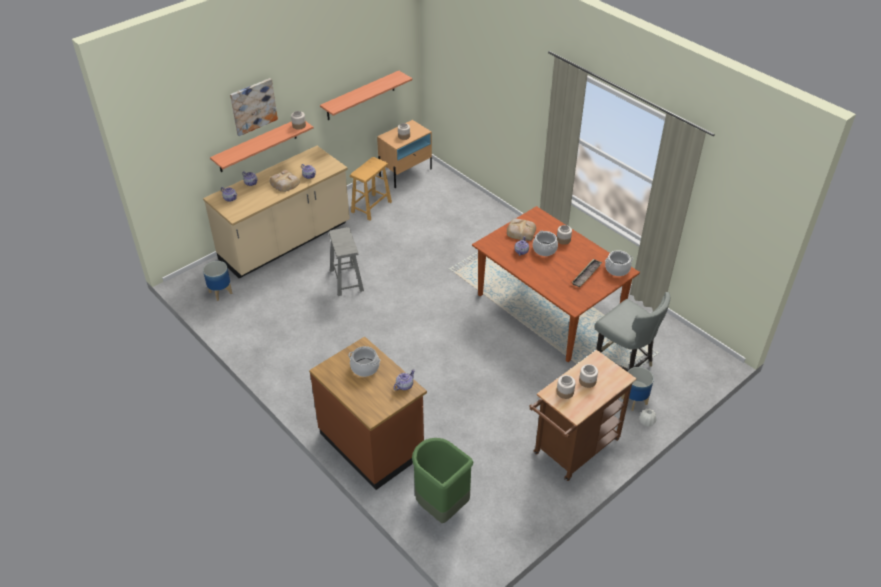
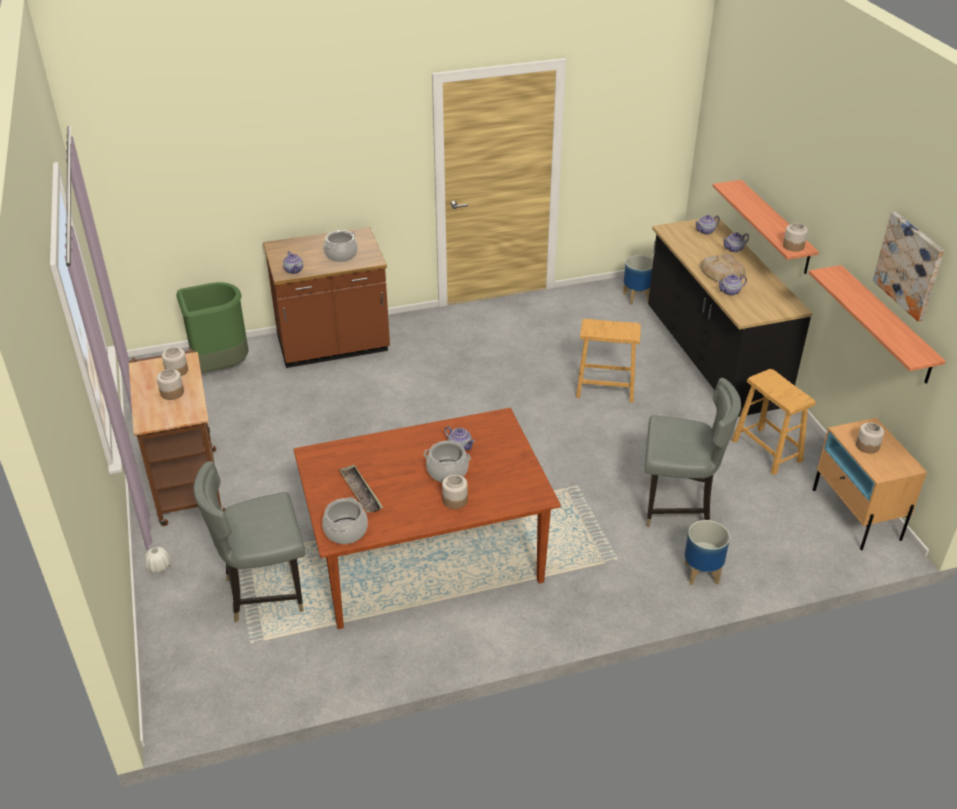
camera: 115 degrees right, 5 degrees down
beige counter [203,146,350,279] -> black counter [648,216,812,417]
picture [230,78,278,136] -> picture moved to [873,212,944,321]
grey stool [329,227,364,296] -> brown stool [576,319,641,403]
bread [507,218,536,241] -> none
planter [621,367,654,411] -> planter moved to [684,520,730,585]
none -> grey chair [645,378,741,527]

